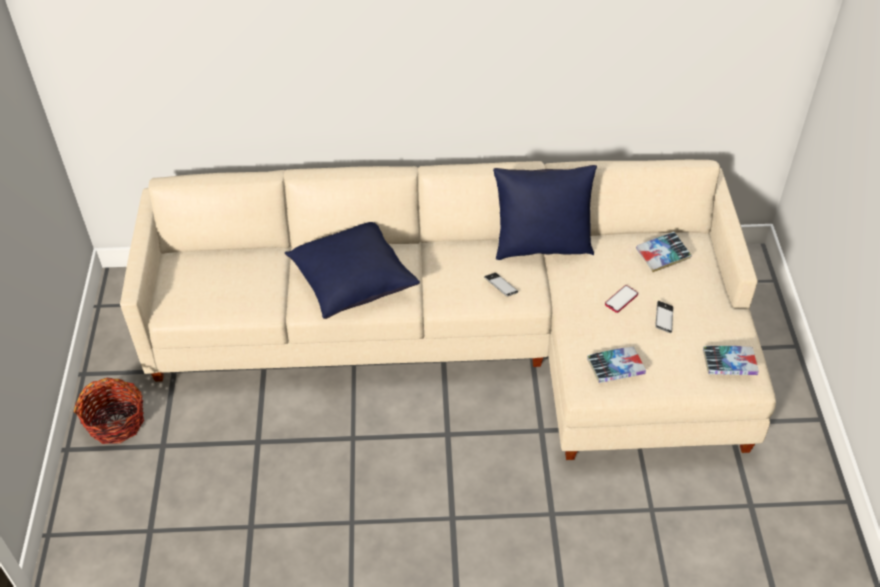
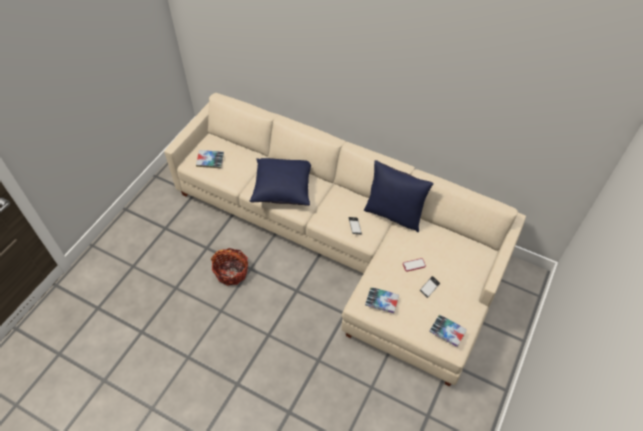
camera: 30 degrees right, 5 degrees up
basket [74,378,144,444] -> basket moved to [211,248,248,286]
book [636,232,692,272] -> book moved to [196,150,224,168]

